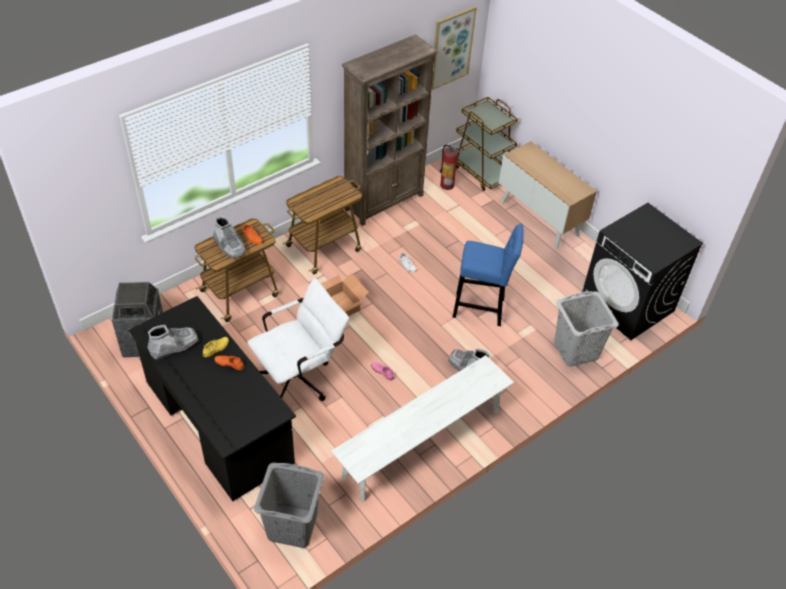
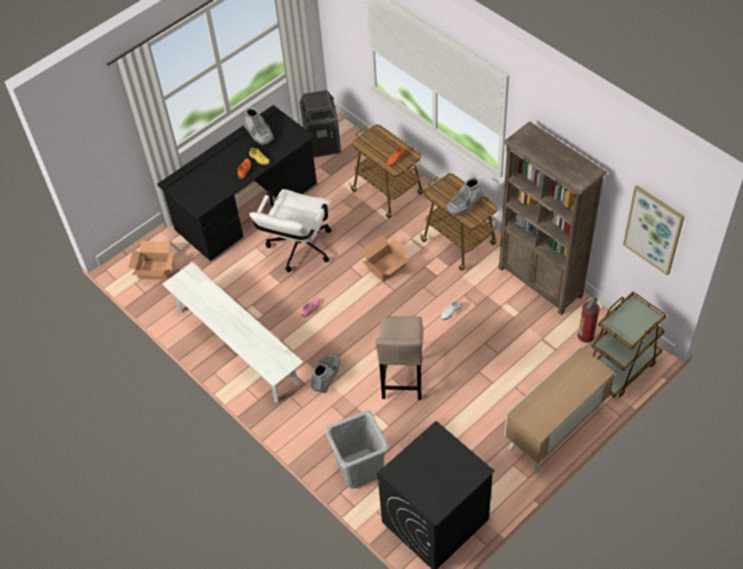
camera: 90 degrees right, 5 degrees up
grey boot [213,215,246,259] -> grey boot moved to [446,177,484,216]
white office chair [247,278,349,401] -> white office chair turned 60 degrees clockwise [249,189,331,272]
grey laundry basket [254,463,324,548] -> cardboard box [129,241,174,280]
blue stool [453,224,524,326] -> beige stool [375,316,423,400]

